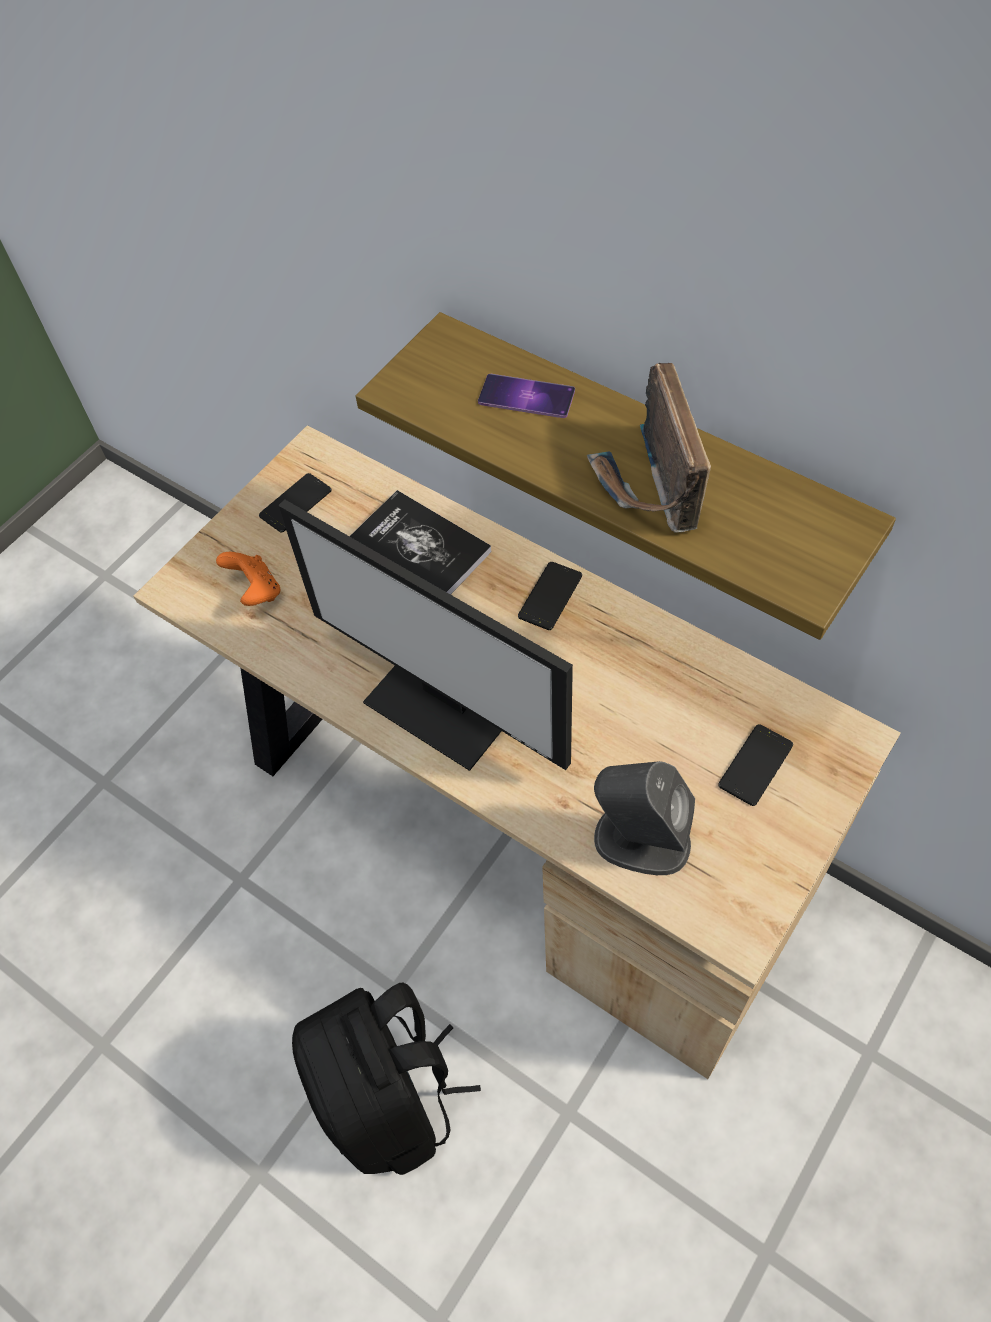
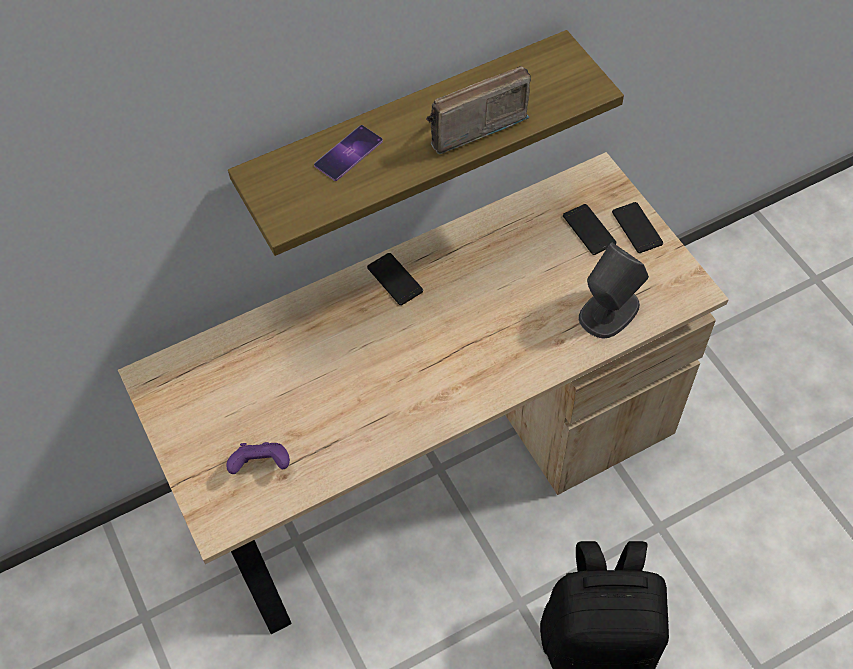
camera: 65 degrees left, 0 degrees up
orange game controller [216,552,281,606] -> purple game controller [226,442,290,474]
phone [259,473,332,533] -> phone moved to [612,202,663,253]
monitor [278,500,573,771] -> none
book [350,490,492,595] -> none
radio [587,363,711,533] -> radio turned 135 degrees clockwise [426,66,531,154]

